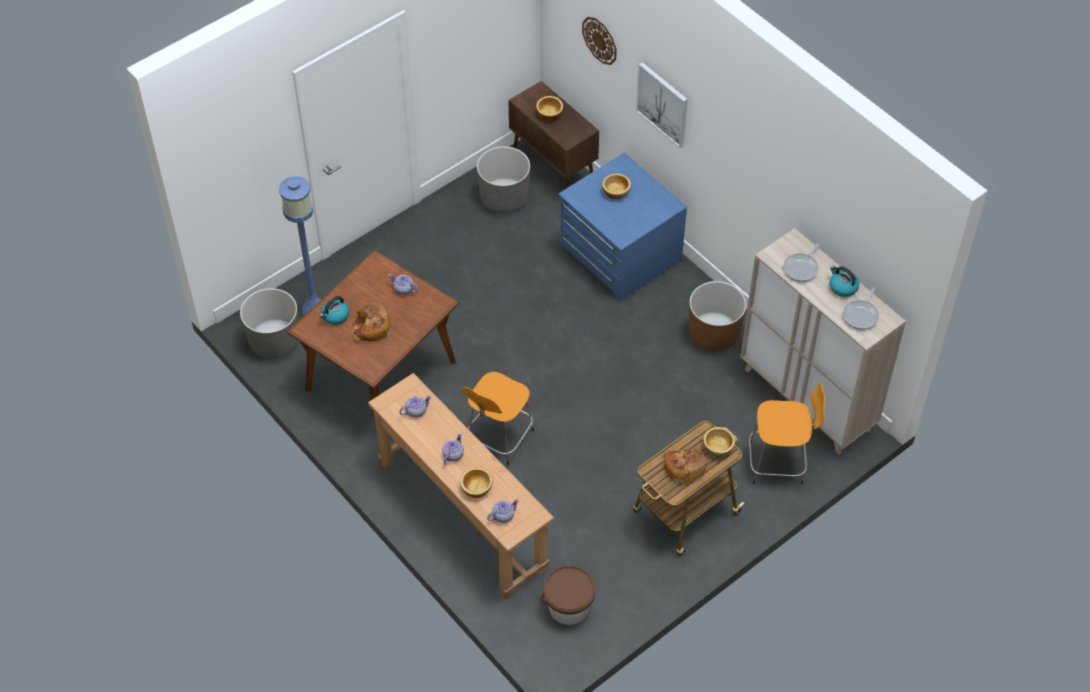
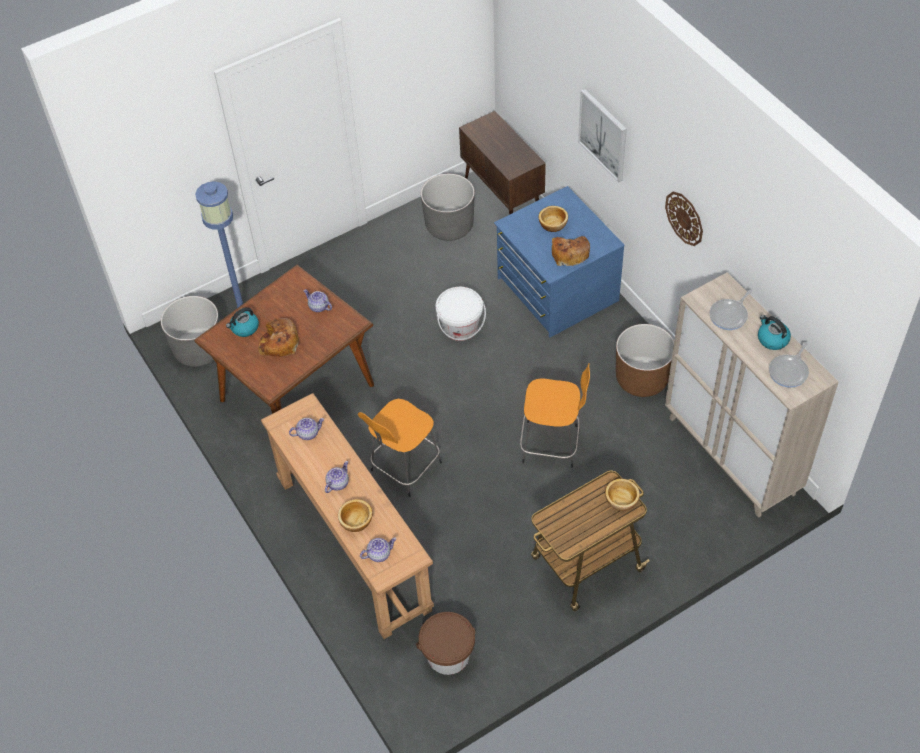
camera: 10 degrees right, 0 degrees up
bowl [536,96,563,121] -> none
wall clock [582,17,617,65] -> wall clock moved to [665,191,703,246]
bread [663,448,707,483] -> bread moved to [552,236,590,266]
orange stool [749,383,825,485] -> orange stool moved to [520,363,590,468]
none -> white bucket [436,287,486,341]

